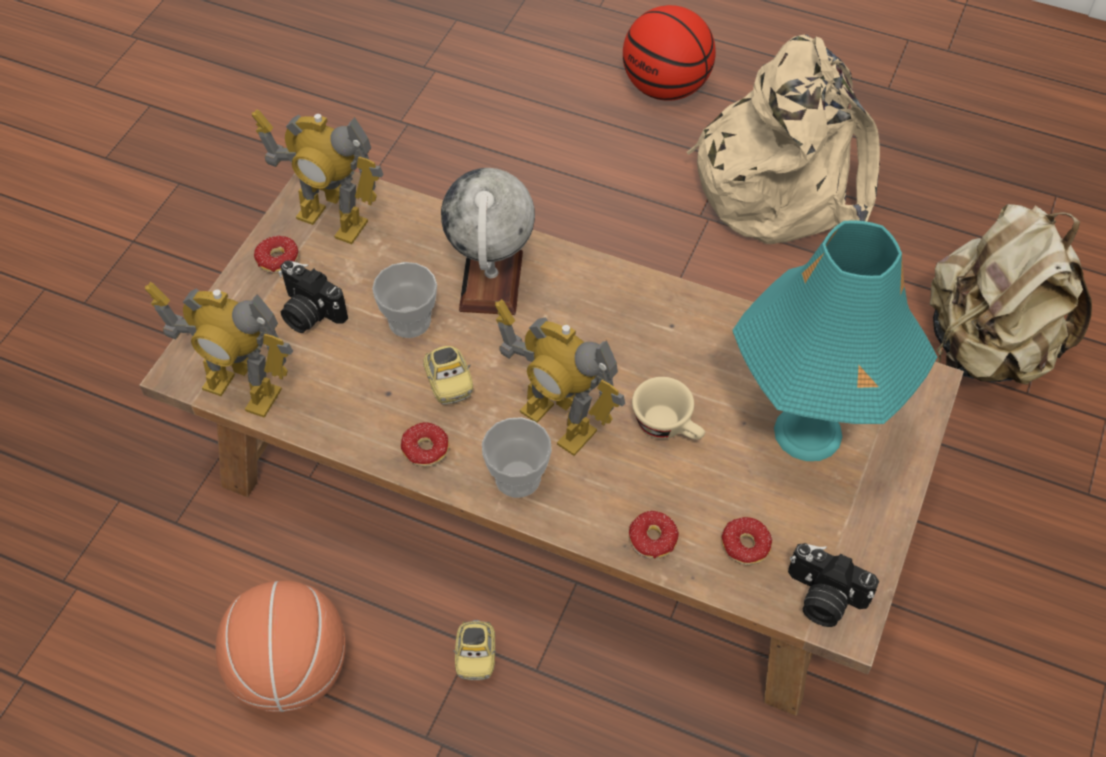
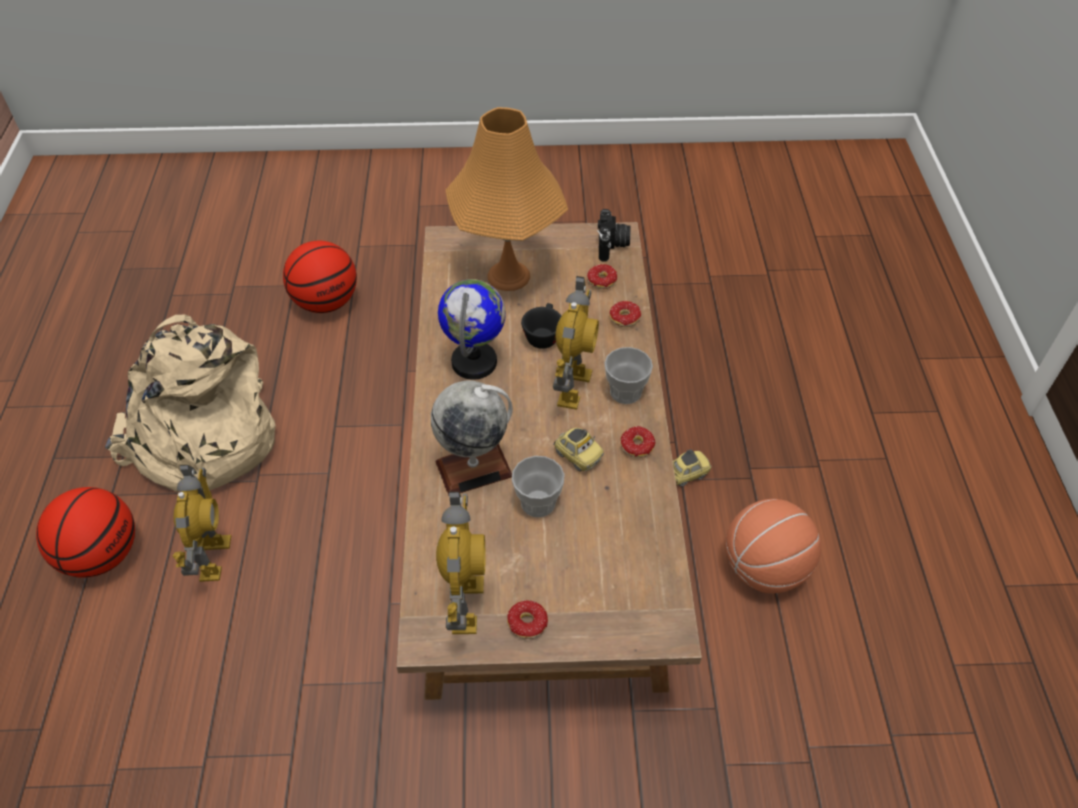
camera: 115 degrees left, 5 degrees down
toy robot [145,282,293,418] -> toy robot moved to [173,465,231,582]
camera [278,260,348,333] -> none
toy car [423,346,473,404] -> toy car turned 90 degrees clockwise [553,428,604,472]
beige cup [632,377,705,440] -> black cup [521,303,561,349]
turquoise table lamp [732,220,937,461] -> orange table lamp [446,107,568,291]
beige backpack [930,204,1092,385] -> basketball [283,241,357,313]
none -> globe [438,279,506,380]

